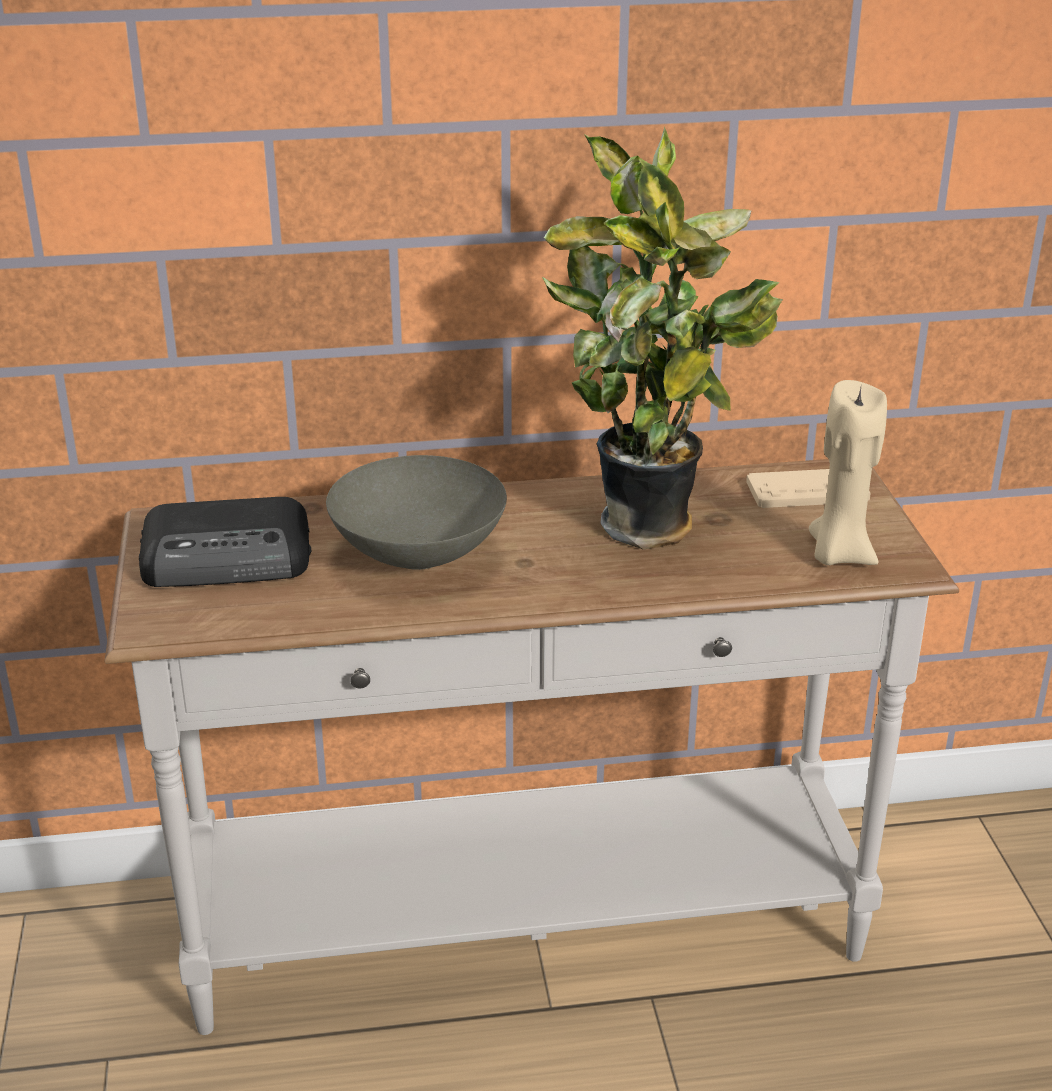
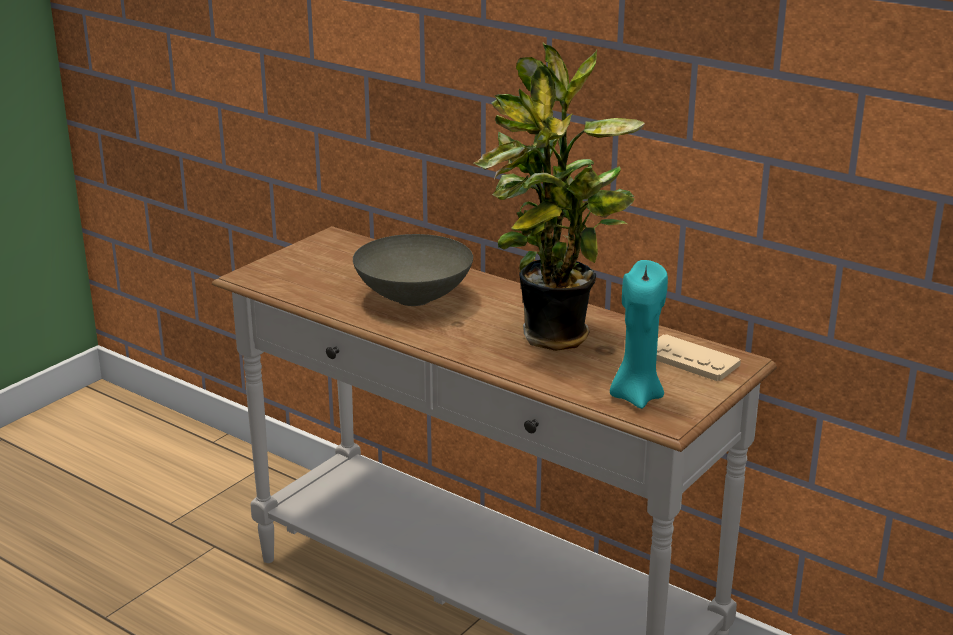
camera: 45 degrees right, 5 degrees down
radio [139,497,311,587] -> none
beige candle [809,380,887,565] -> turquoise candle [610,260,668,409]

